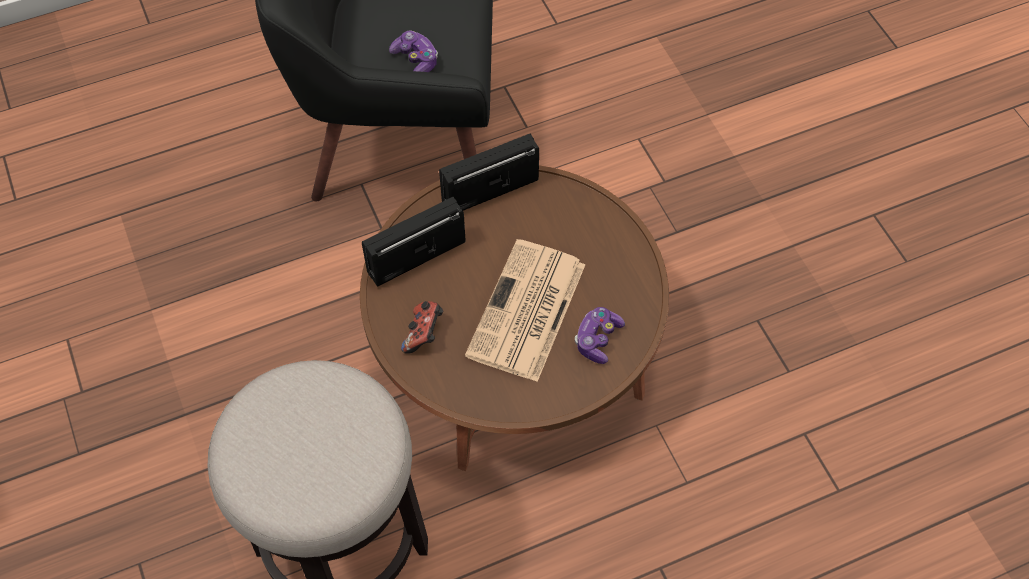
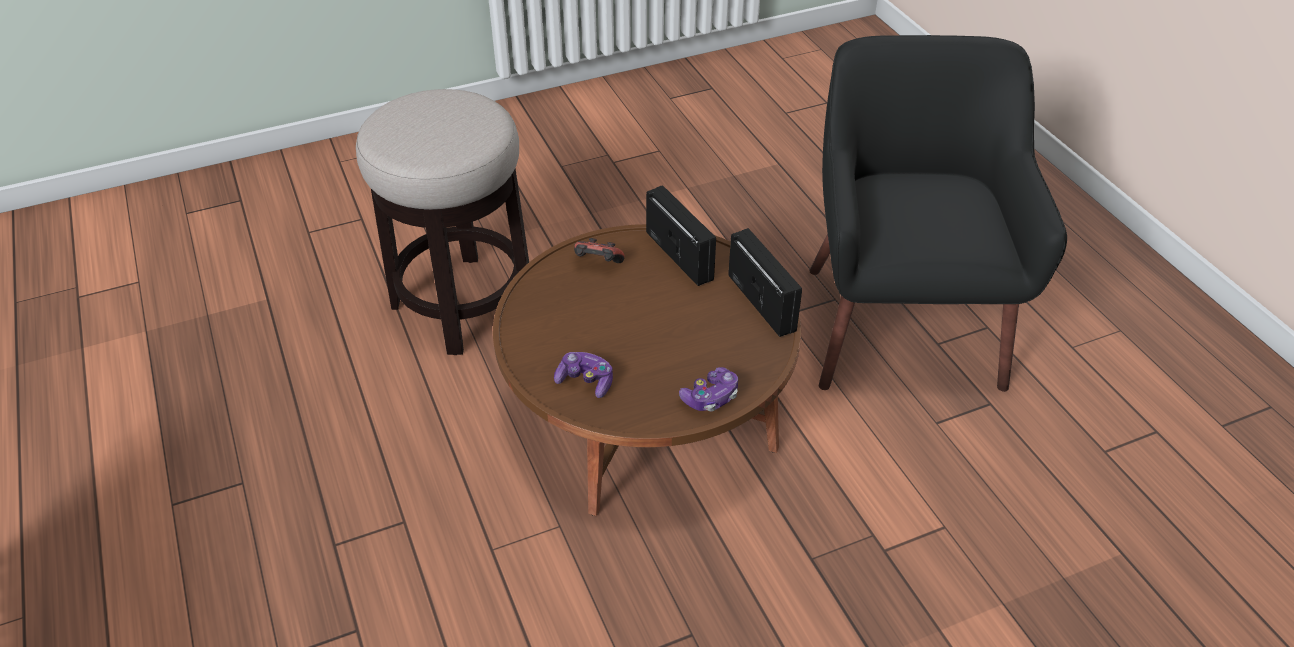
camera: 90 degrees right, 15 degrees down
game controller [389,31,438,72] -> game controller moved to [679,367,738,411]
newspaper [465,239,585,382] -> none

